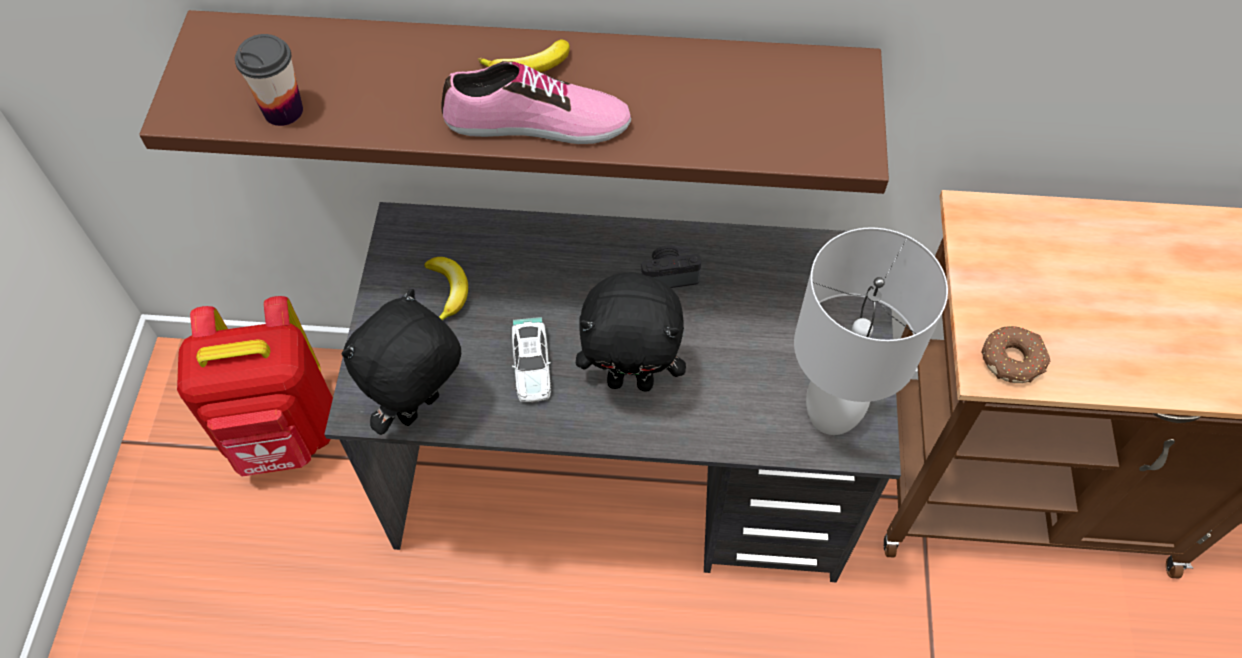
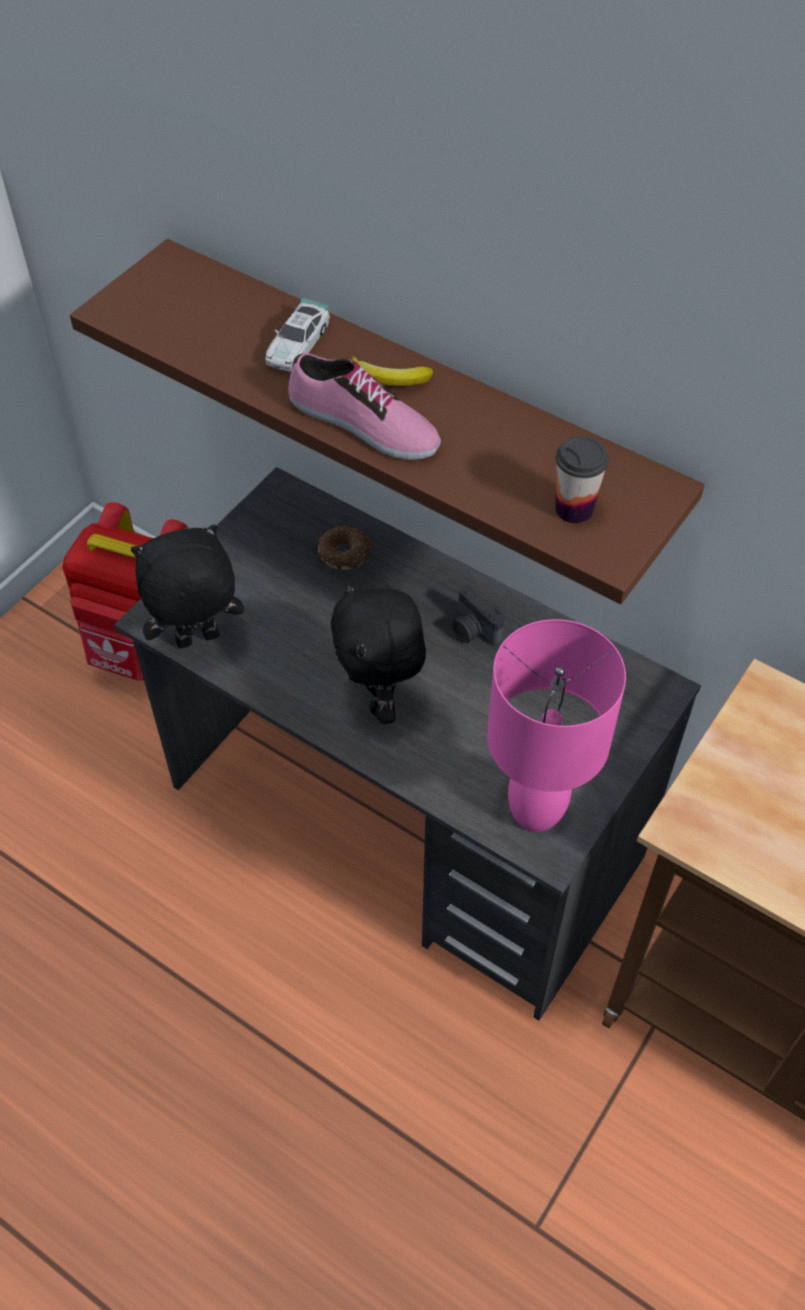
camera: 30 degrees right, 5 degrees down
cup [235,34,303,126] -> cup moved to [555,436,609,523]
banana [424,257,468,321] -> none
toy car [512,317,551,403] -> toy car moved to [265,298,330,372]
black plush toy [576,272,686,392] -> black plush toy turned 45 degrees clockwise [331,581,426,724]
camera [641,246,701,288] -> camera turned 150 degrees counterclockwise [452,585,504,646]
white table lamp [794,228,948,435] -> pink table lamp [487,619,626,832]
donut [981,326,1050,383] -> donut moved to [318,526,373,570]

